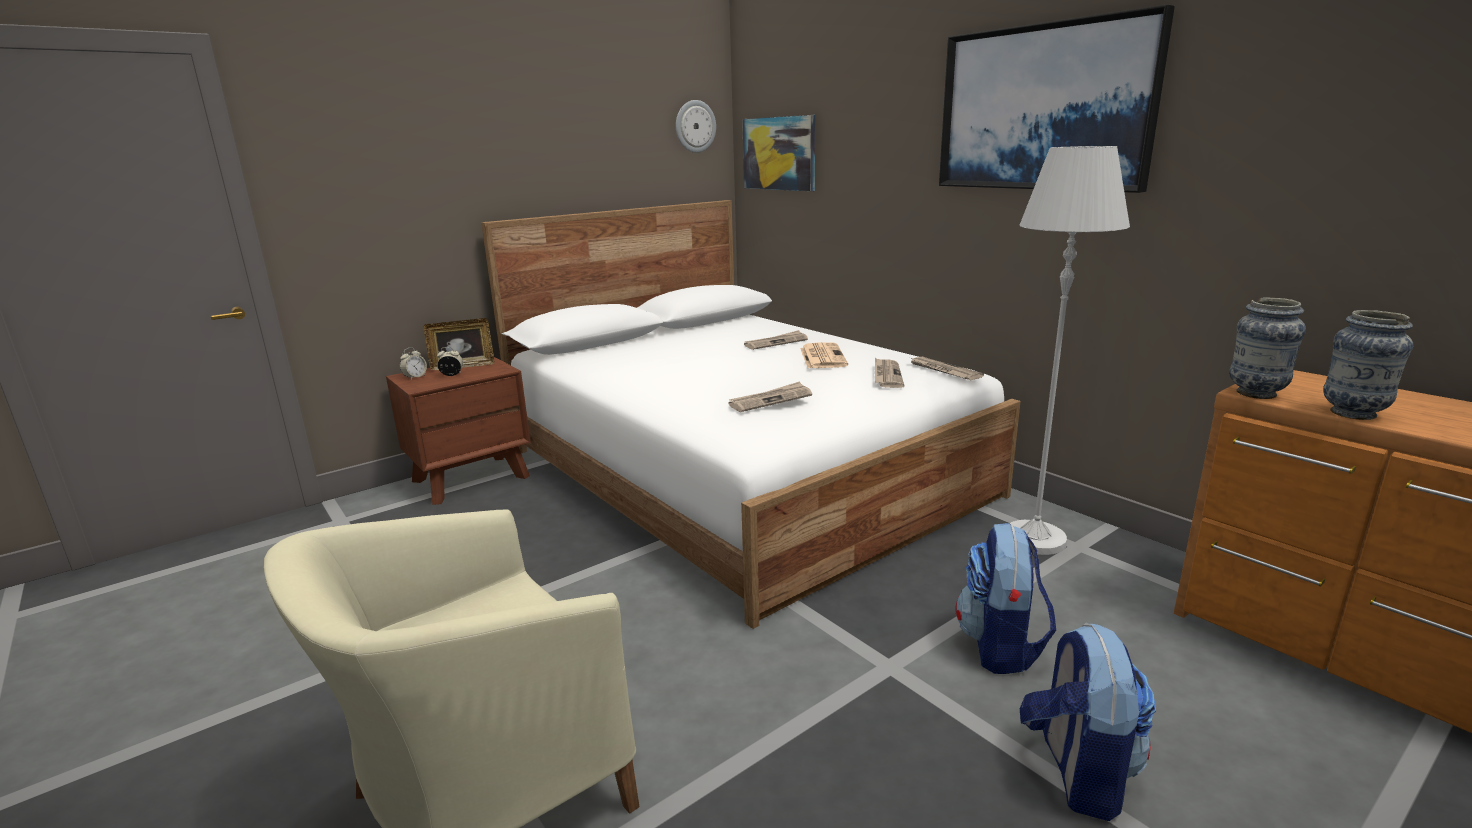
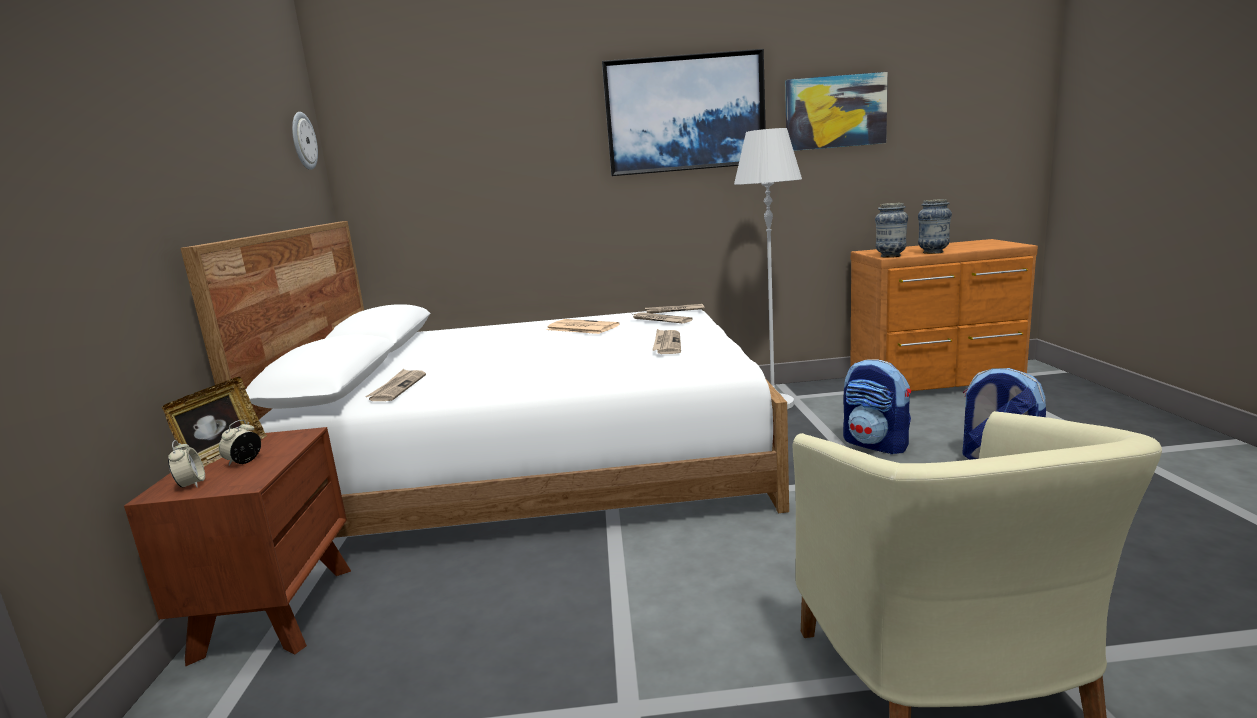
camera: 55 degrees left, 5 degrees down
picture [742,115,815,191] -> picture moved to [785,72,888,151]
newspaper [744,330,808,350] -> newspaper moved to [366,369,426,401]

